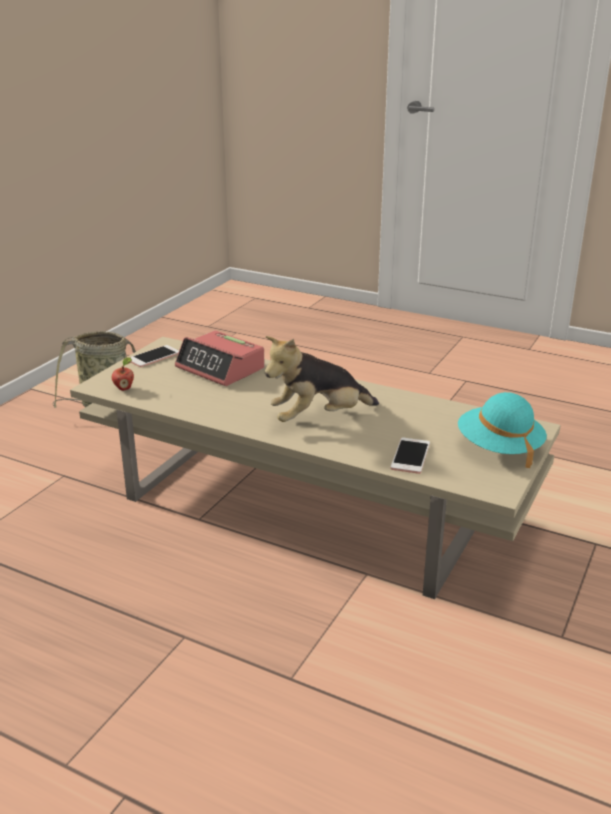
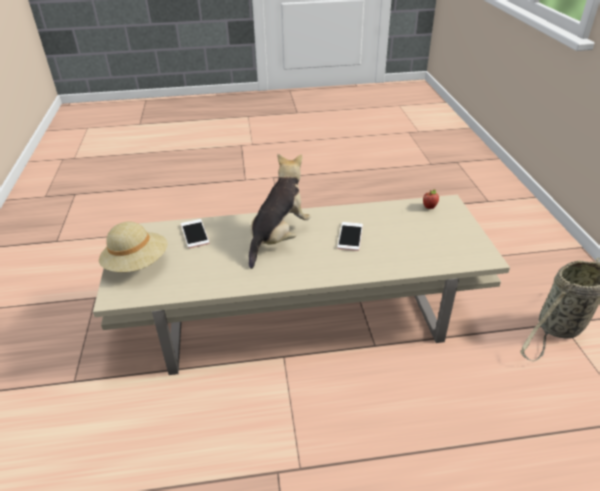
camera: 145 degrees right, 10 degrees up
phone [129,345,179,367] -> phone moved to [337,222,363,251]
alarm clock [175,330,265,386] -> none
turquoise hat [458,392,547,468] -> beige hat [99,222,168,272]

